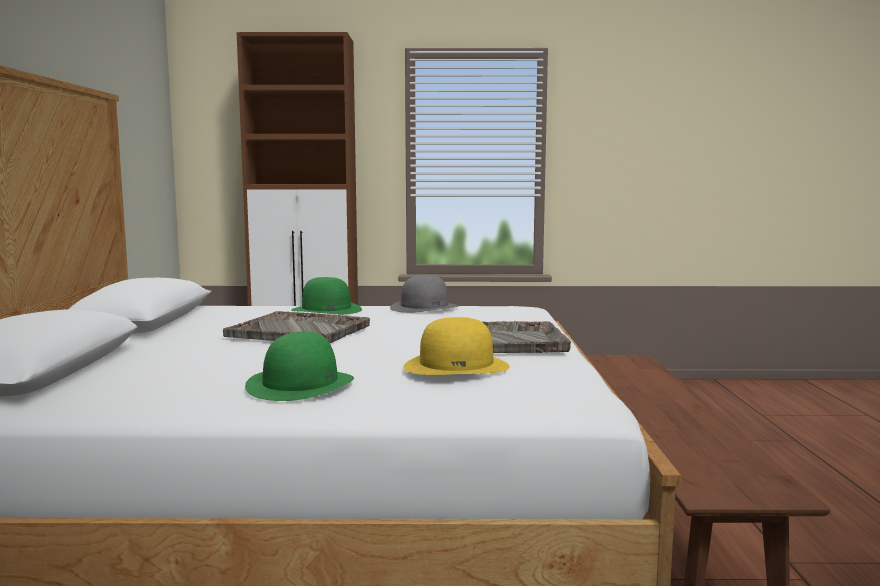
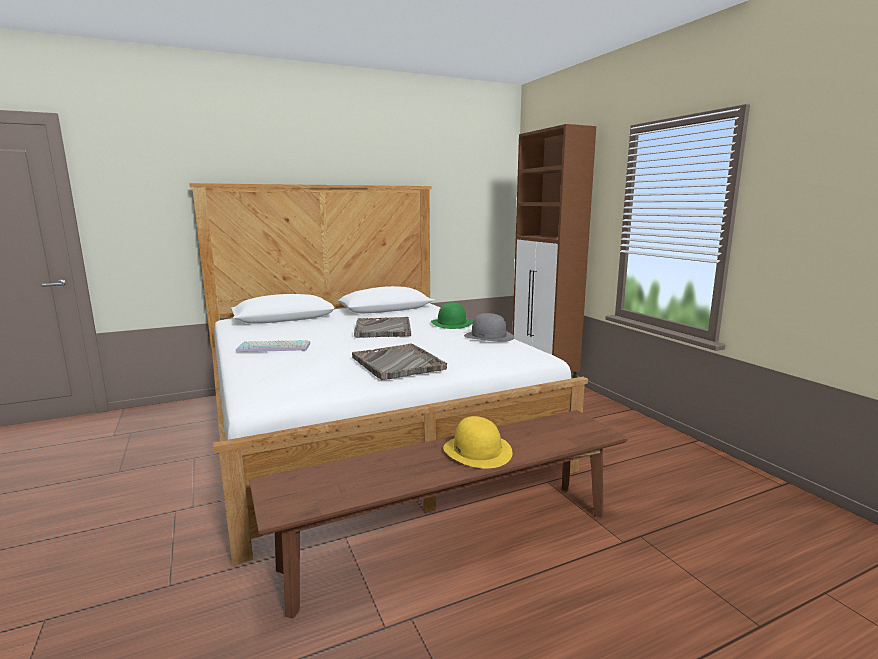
camera: 65 degrees right, 5 degrees up
green hat [245,331,354,401] -> keyboard [236,340,310,352]
yellow hat [403,317,510,375] -> yellow hat moved to [443,416,513,469]

